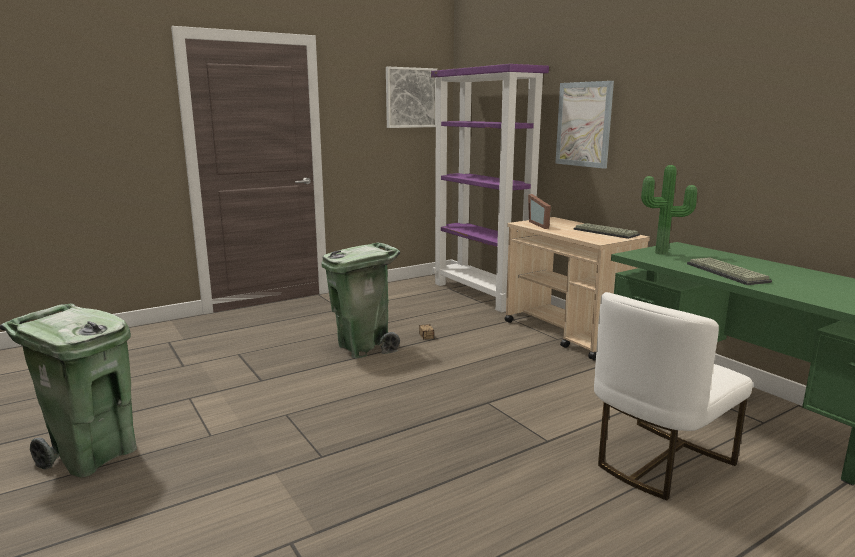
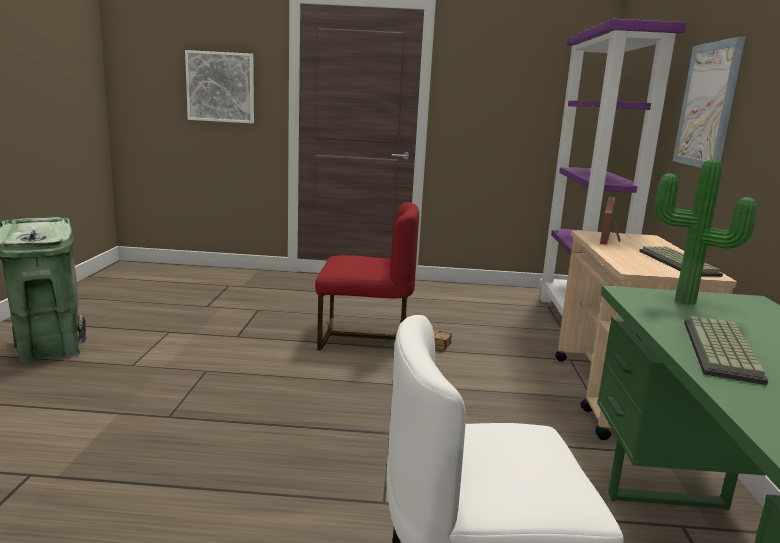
camera: 35 degrees right, 0 degrees up
green trash can [322,242,400,359] -> red chair [315,202,419,350]
picture [386,67,437,128] -> picture moved to [185,50,254,124]

